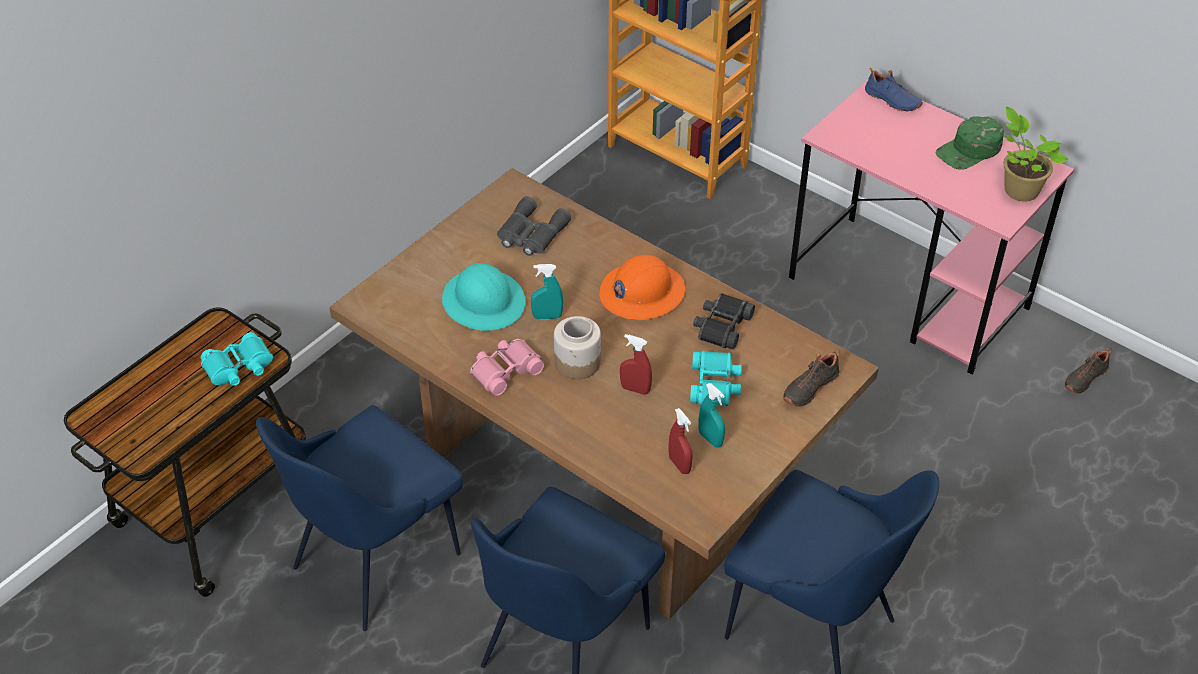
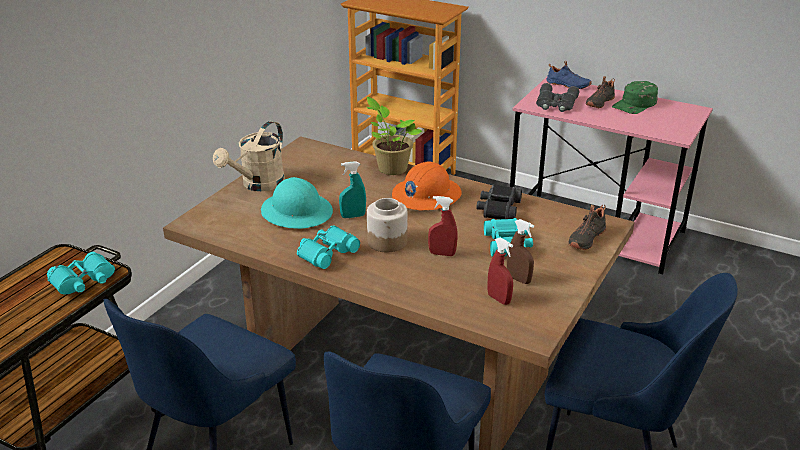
camera: 10 degrees left, 15 degrees down
pink binoculars [470,339,544,396] -> turquoise binoculars [297,226,360,269]
grey binoculars [497,196,571,256] -> grey binoculars moved to [536,83,579,112]
turquoise spray bottle [698,383,725,448] -> brown spray bottle [507,219,534,284]
potted plant [1004,106,1068,201] -> potted plant moved to [367,97,422,175]
black shoe [1065,348,1112,394] -> black shoe moved to [586,76,615,108]
none -> beige watering can [213,121,285,191]

